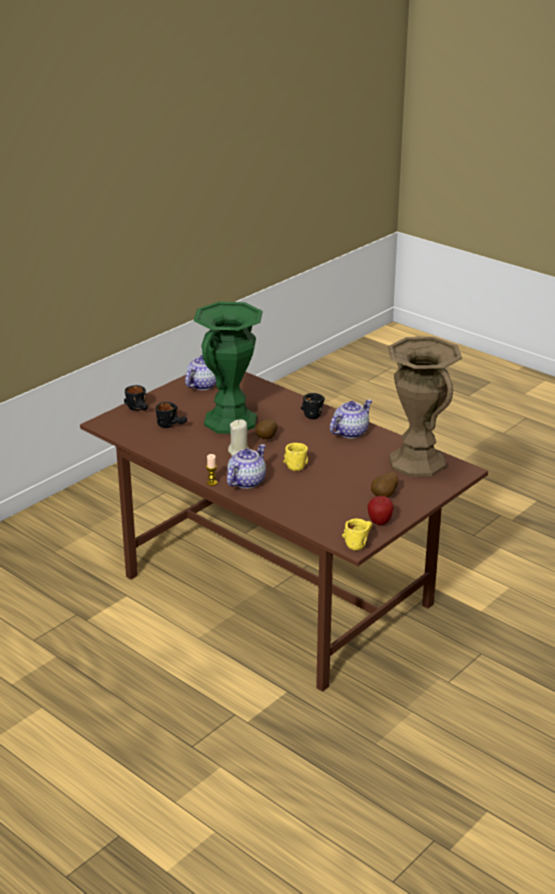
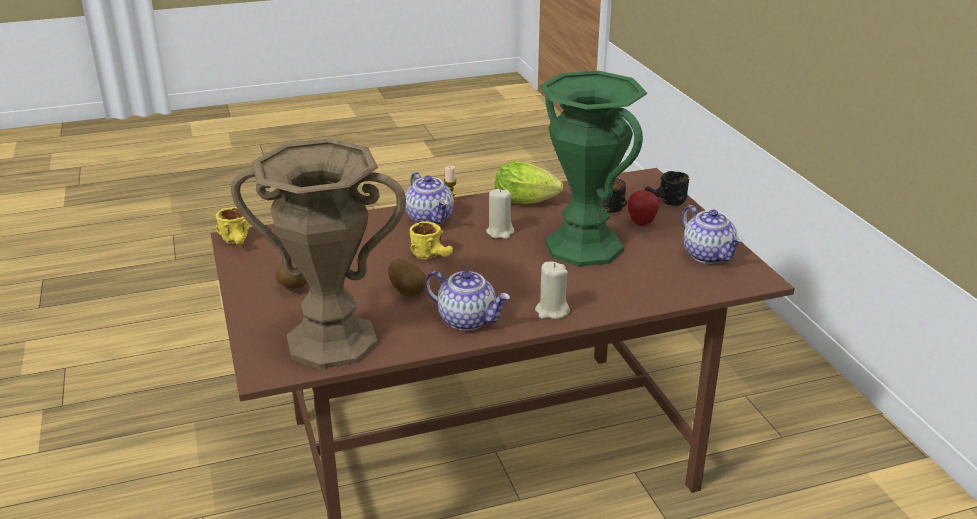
camera: 120 degrees right, 0 degrees up
potato [255,419,277,439] -> potato moved to [388,259,426,296]
black mug [301,393,325,419] -> beige candle [535,262,570,319]
teapot [330,399,372,438] -> teapot turned 45 degrees counterclockwise [425,271,510,331]
apple [368,496,394,525] -> apple moved to [628,190,660,226]
none -> lettuce [495,161,563,204]

